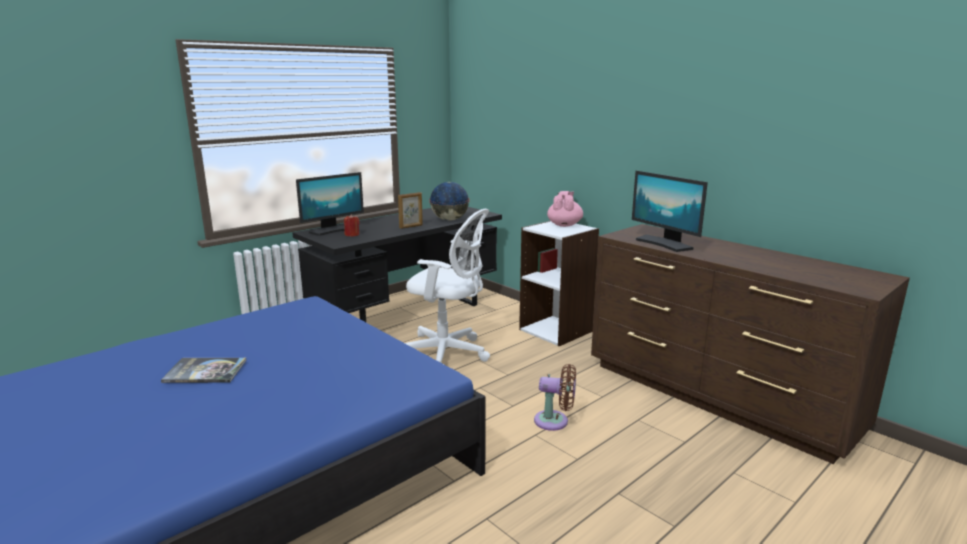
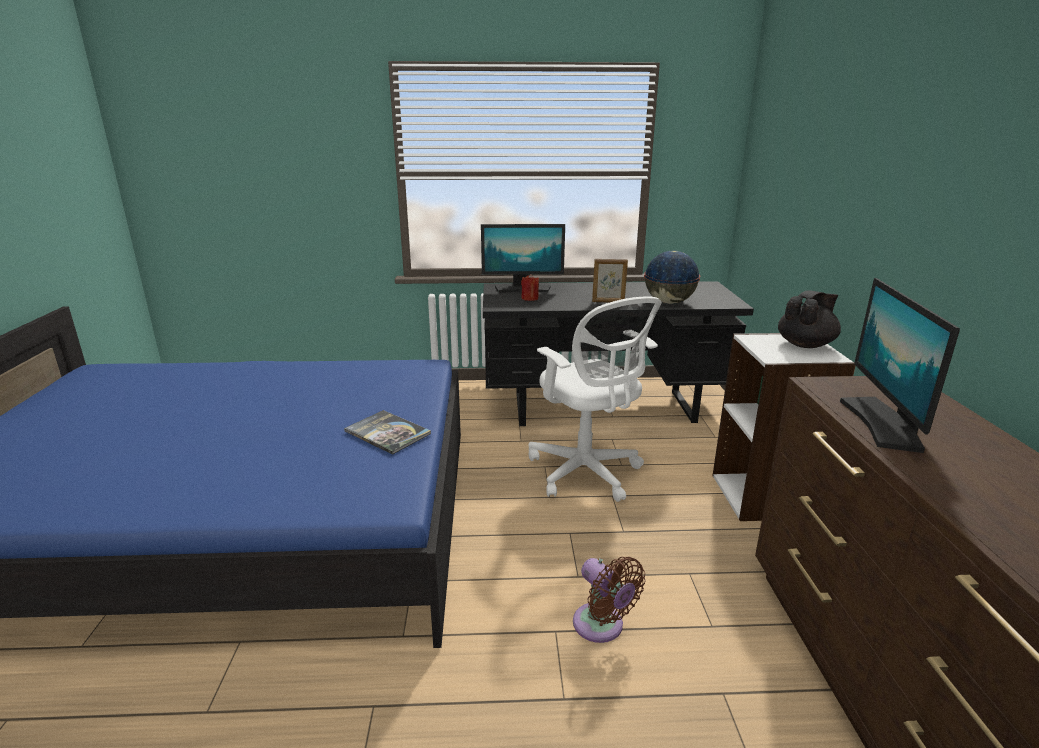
camera: 40 degrees right, 5 degrees up
book [161,358,247,383] -> book moved to [344,410,431,455]
pink teapot [547,191,583,227] -> black teapot [778,290,841,348]

